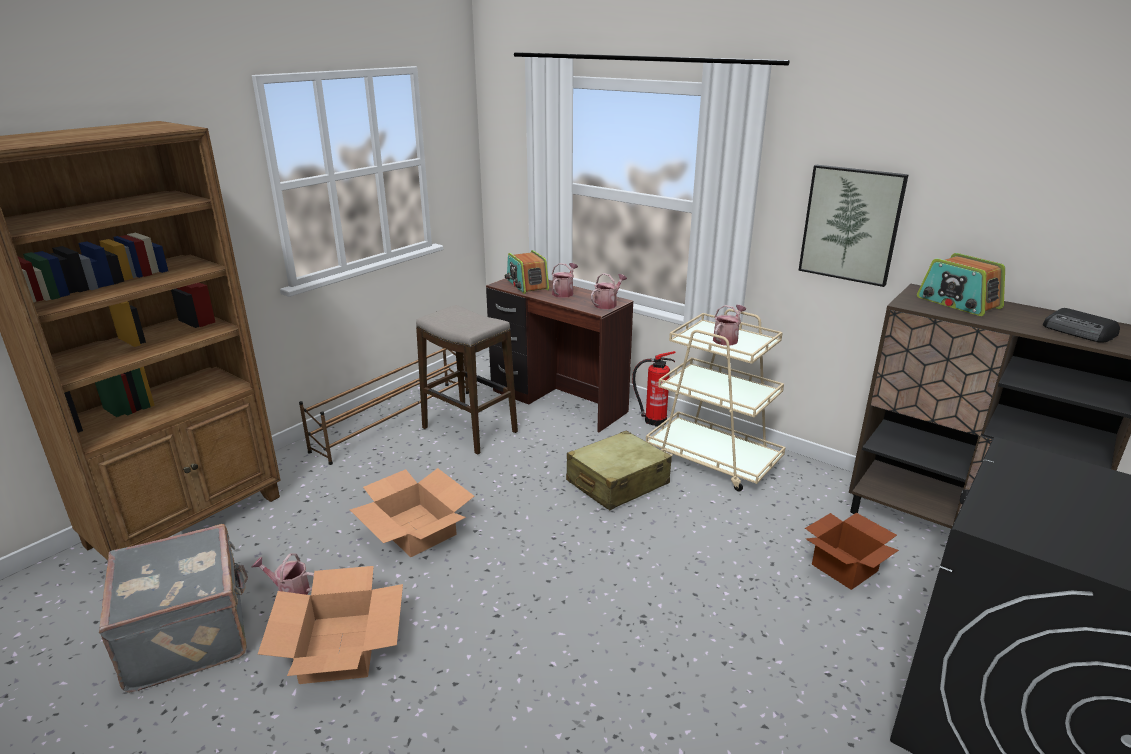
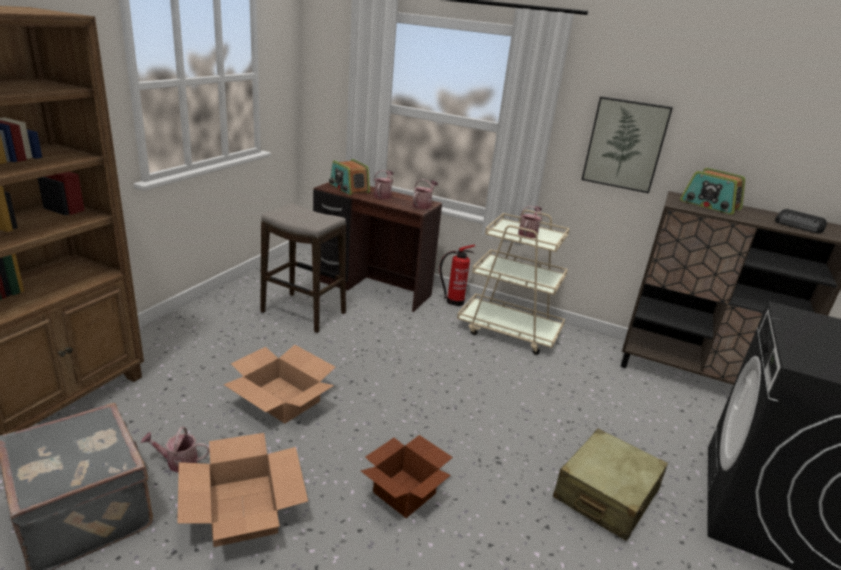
camera: 15 degrees left, 0 degrees up
brown shoe rack [299,348,469,465] -> none
beige suitcase [566,431,672,510] -> beige suitcase moved to [553,429,668,541]
cardboard box [805,513,899,590] -> cardboard box moved to [361,435,453,518]

